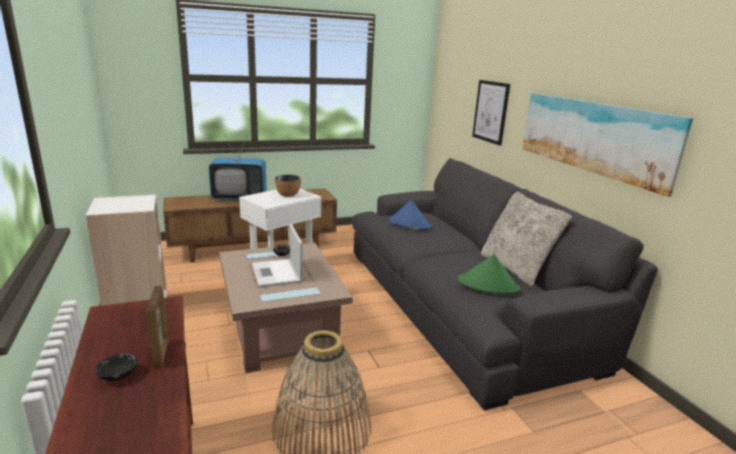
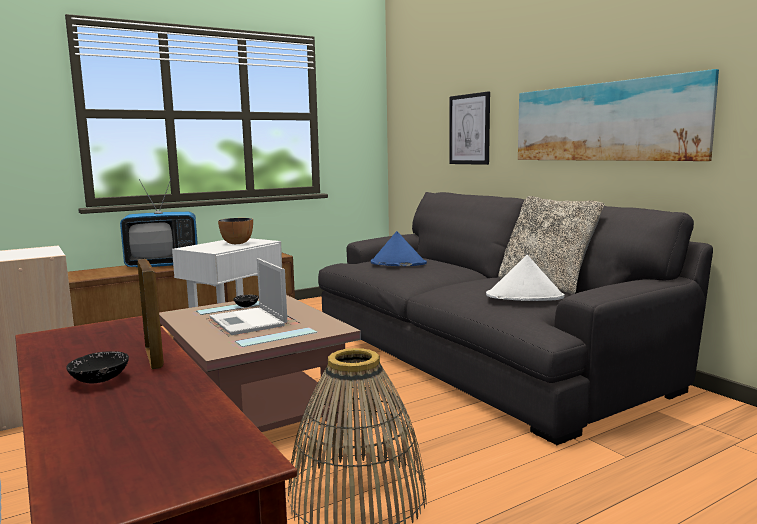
camera: 10 degrees left, 10 degrees down
green hat [458,254,520,294] -> white hat [486,255,565,301]

